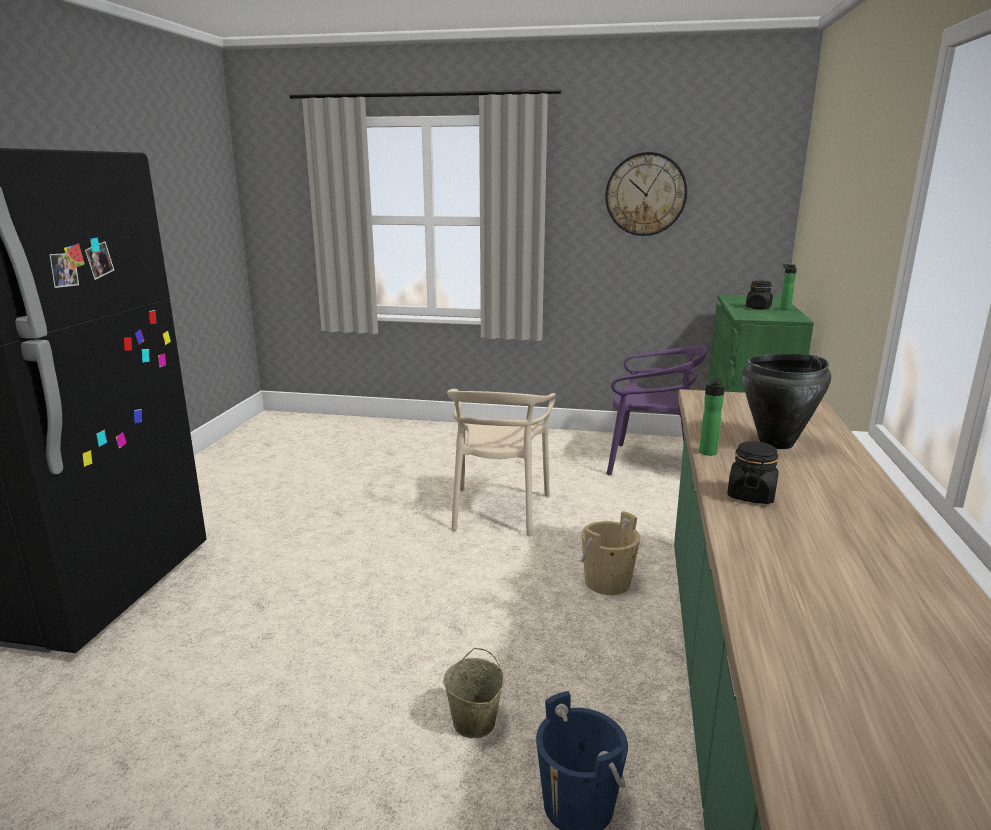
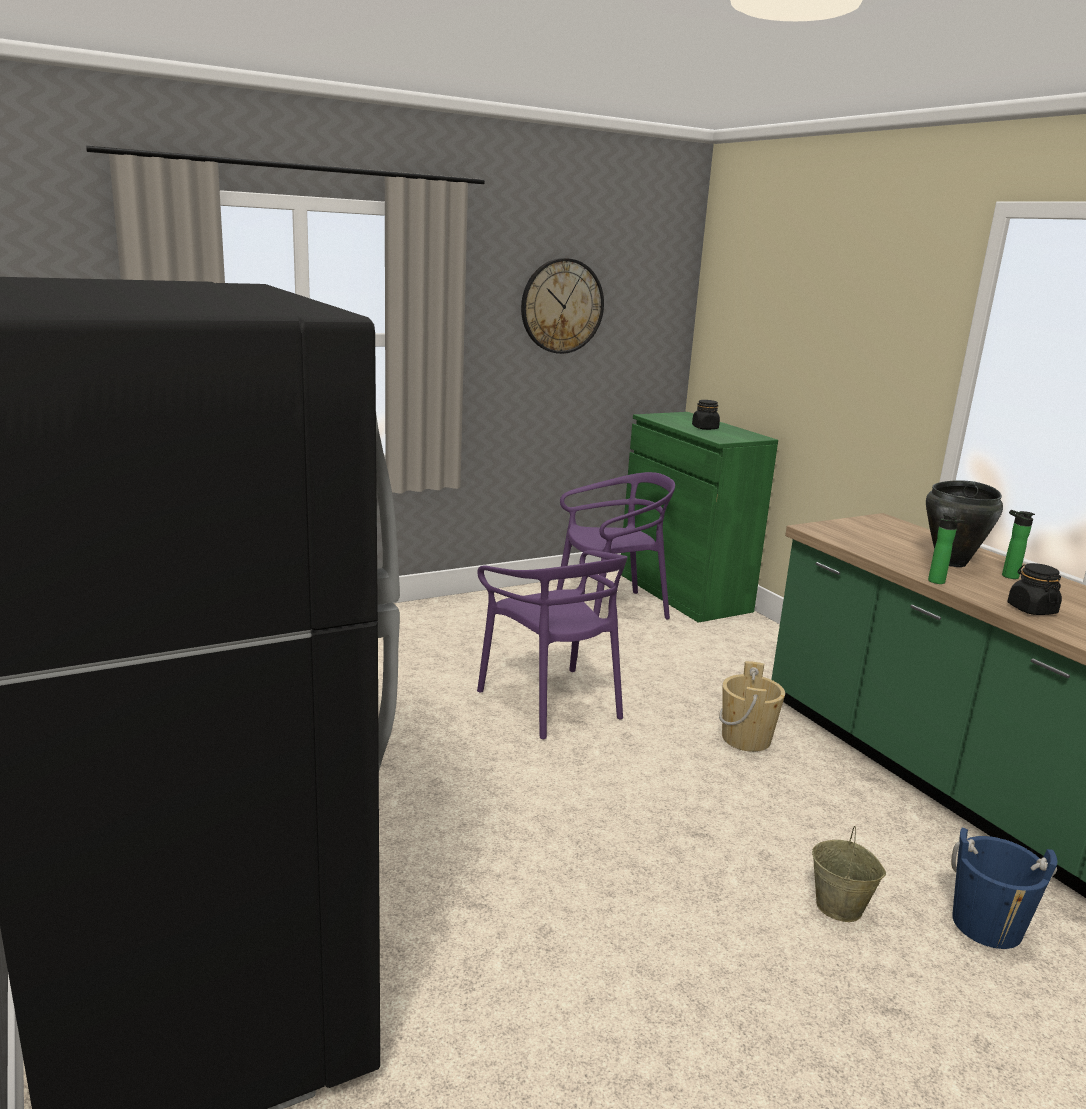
camera: 40 degrees left, 0 degrees up
beige chair [447,389,556,536] -> purple chair [477,550,627,739]
bottle [780,264,797,310] -> bottle moved to [1002,510,1035,579]

